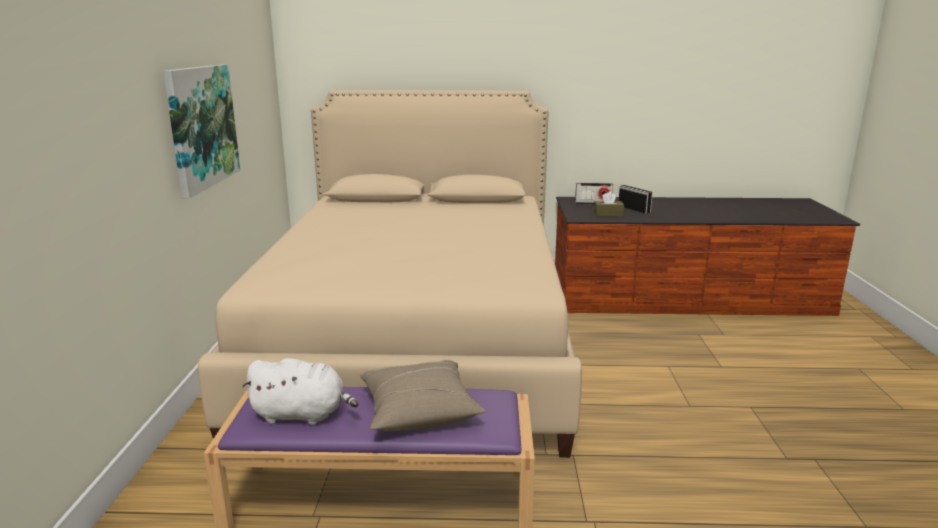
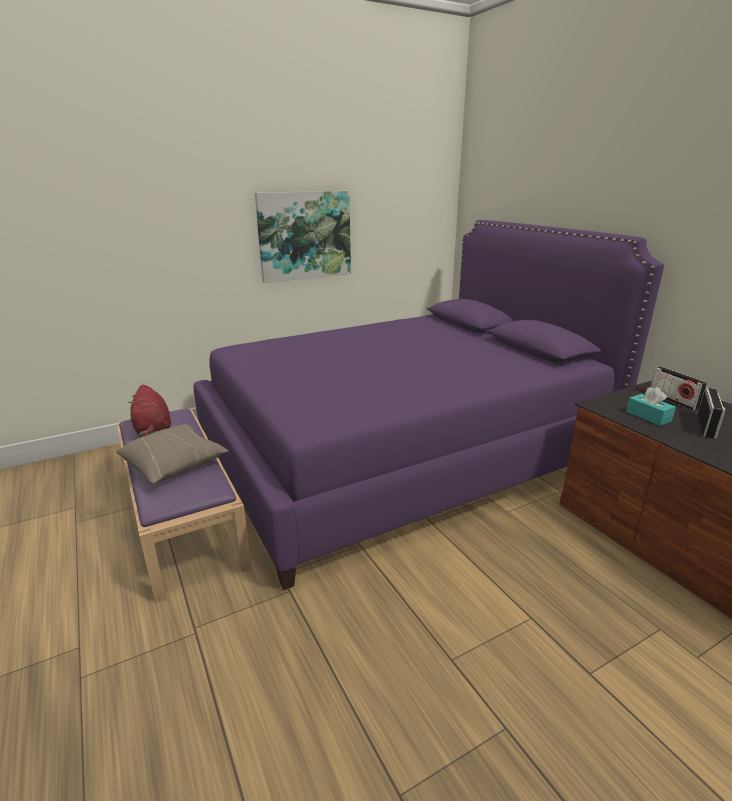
camera: 60 degrees right, 5 degrees up
beige bed [198,90,582,458] -> purple bed [194,220,664,590]
white plush toy [242,358,358,425] -> red plush toy [128,385,171,437]
brown tissue box [594,192,624,216] -> turquoise tissue box [626,387,676,426]

